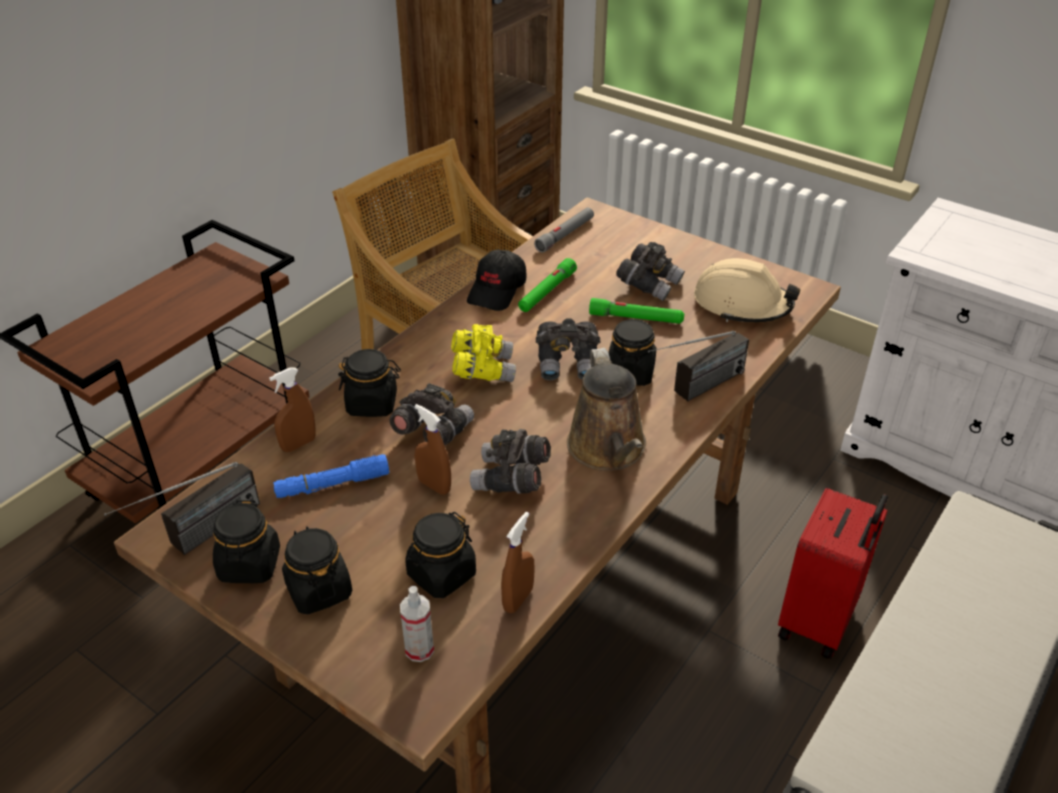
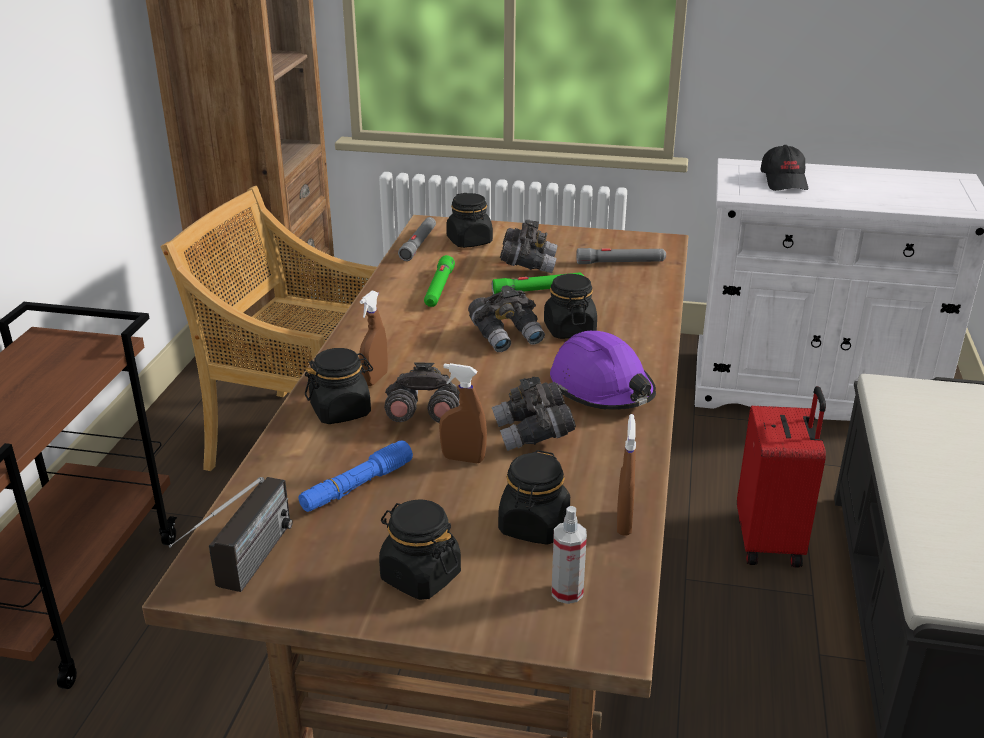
camera: 25 degrees left, 10 degrees down
black jar [213,500,280,583] -> black jar moved to [446,193,493,248]
brown spray bottle [269,367,316,452] -> brown spray bottle moved to [359,291,388,386]
yellow binoculars [451,324,516,382] -> none
black cap [467,250,527,311] -> black cap moved to [760,145,808,191]
brown watering can [567,348,646,471] -> purple hard hat [550,331,656,410]
radio [648,331,749,401] -> none
beige hard hat [694,258,801,322] -> grey flashlight [576,248,666,264]

